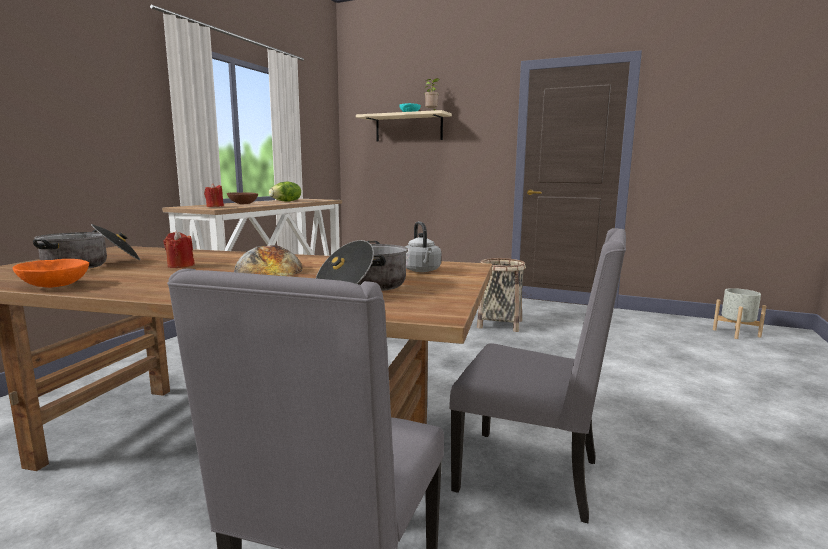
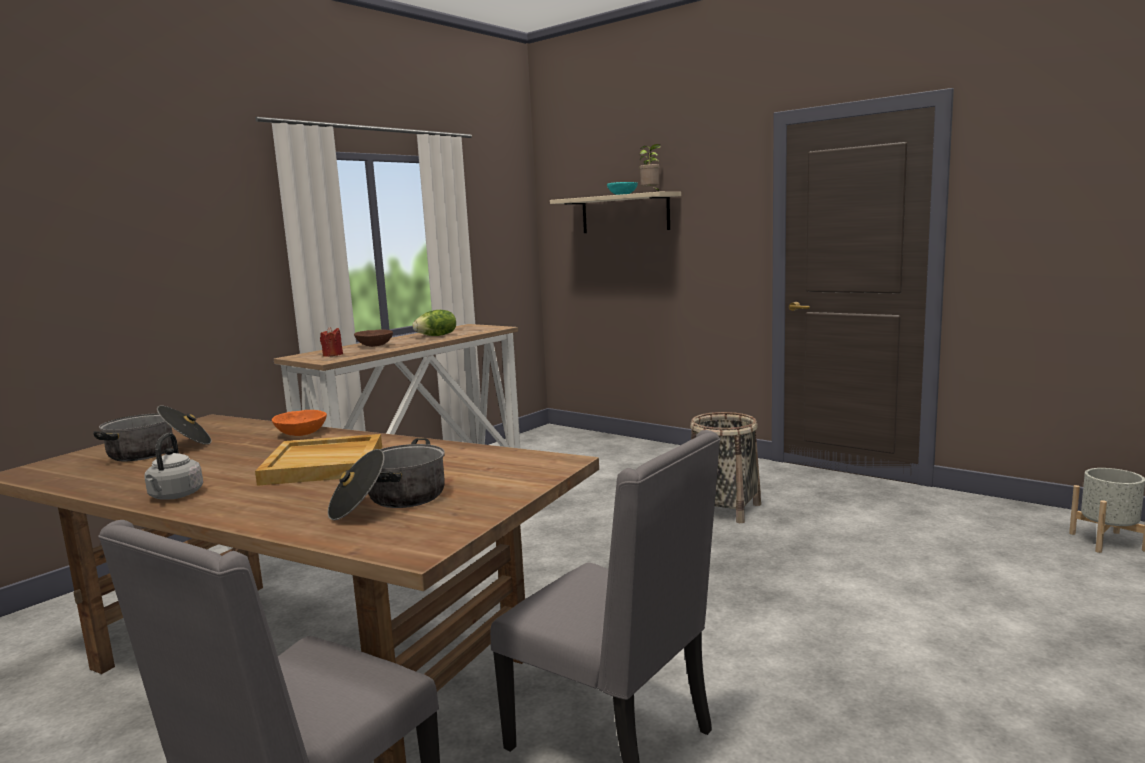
camera: 15 degrees right, 0 degrees up
orange bowl [13,259,89,288] -> orange bowl moved to [272,410,327,436]
red candle [164,231,195,268] -> none
bread [234,245,303,276] -> beige tray [255,434,382,486]
grey kettle [405,221,441,272] -> grey kettle moved to [144,433,203,499]

